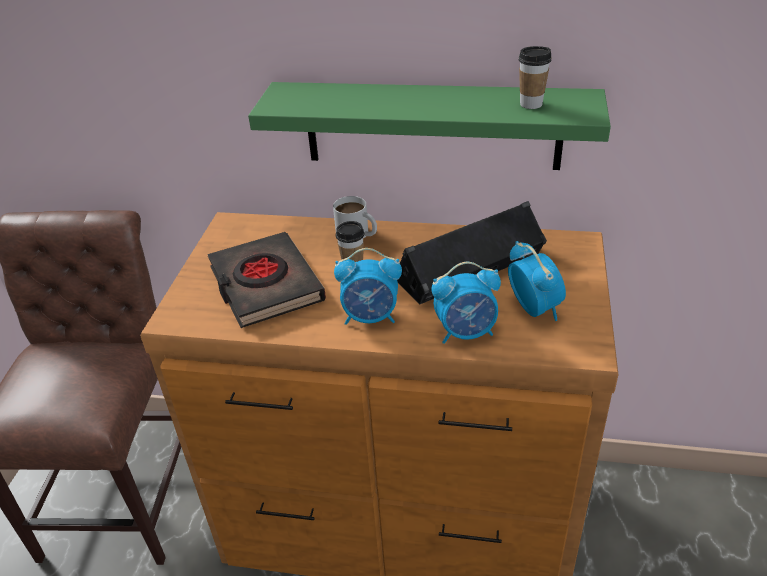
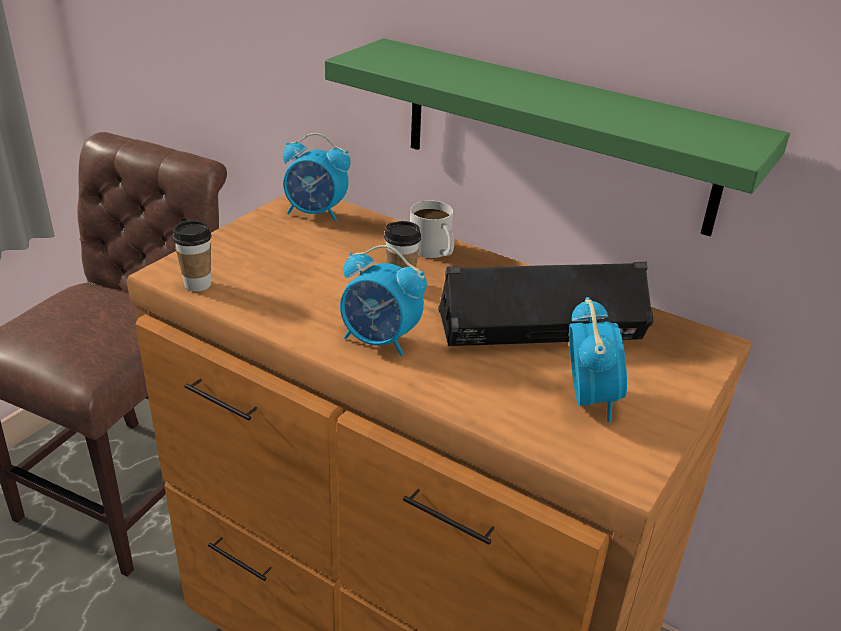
camera: 20 degrees right, 5 degrees down
black book [207,232,326,328] -> none
alarm clock [432,262,501,344] -> alarm clock moved to [283,133,351,221]
cup [519,46,552,109] -> cup moved to [172,220,212,292]

